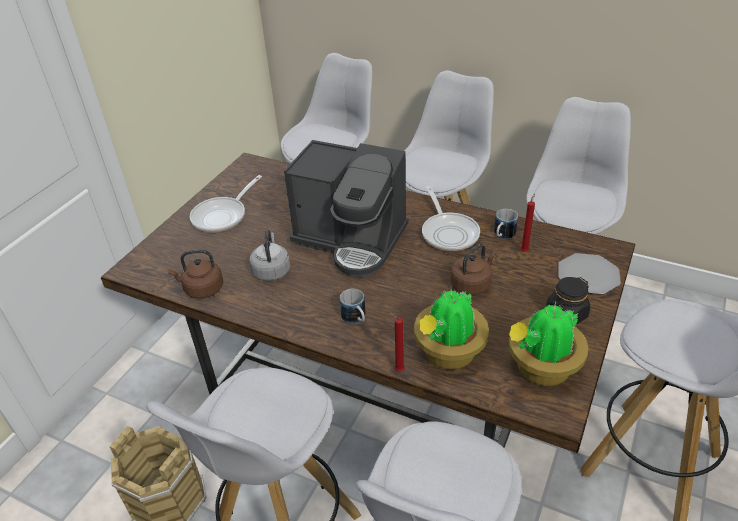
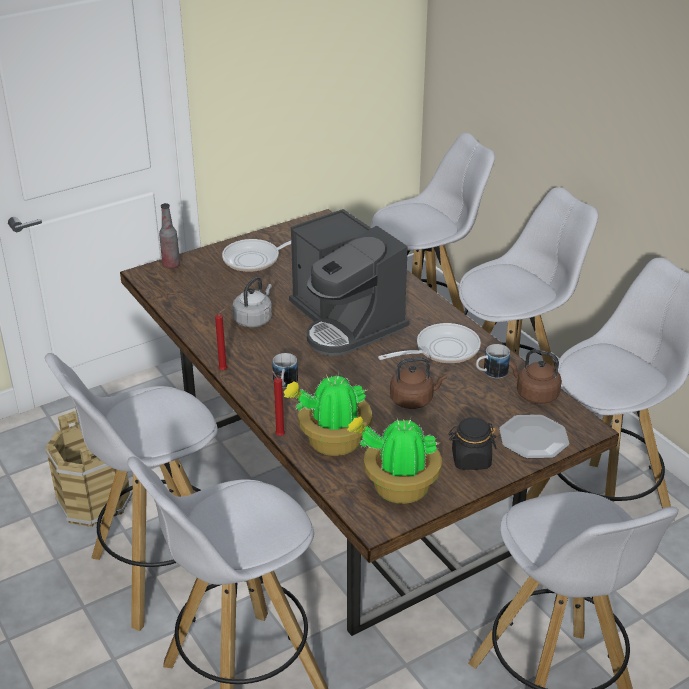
camera: 30 degrees right, 5 degrees down
brown kettle [168,249,223,299] -> brown kettle moved to [509,349,562,404]
frying pan [422,186,480,251] -> frying pan turned 135 degrees counterclockwise [378,323,481,363]
red candle [521,194,535,252] -> red candle moved to [215,308,227,370]
none -> bottle [159,203,180,269]

